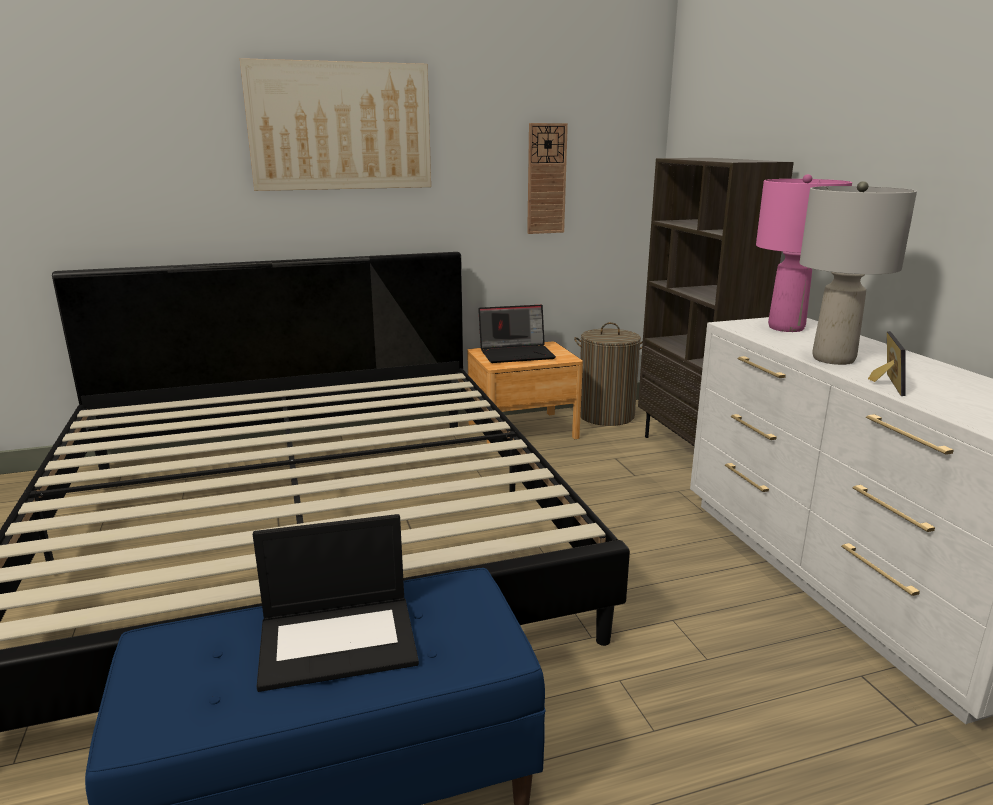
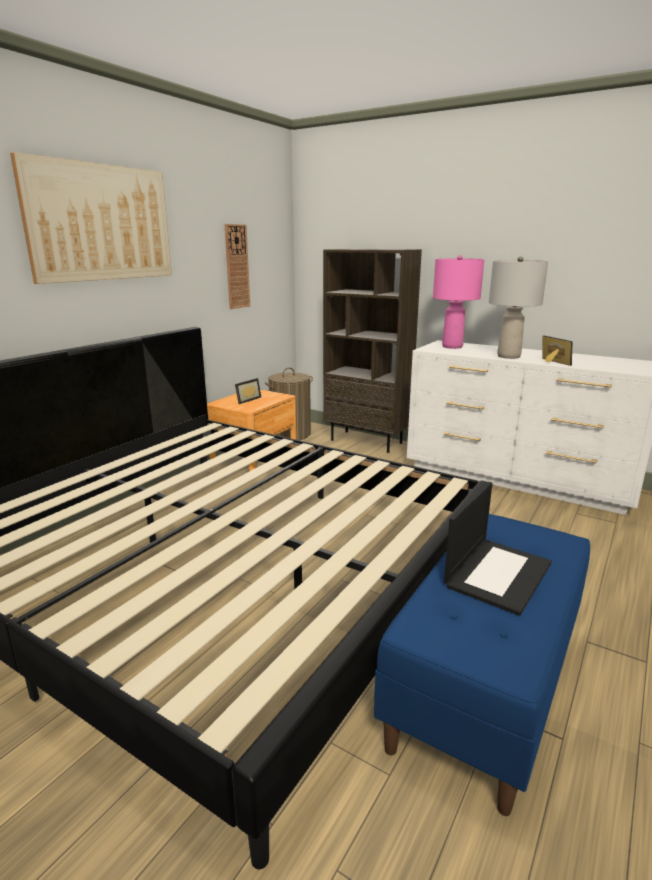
camera: 40 degrees left, 0 degrees up
laptop [478,305,556,363] -> picture frame [235,378,261,404]

